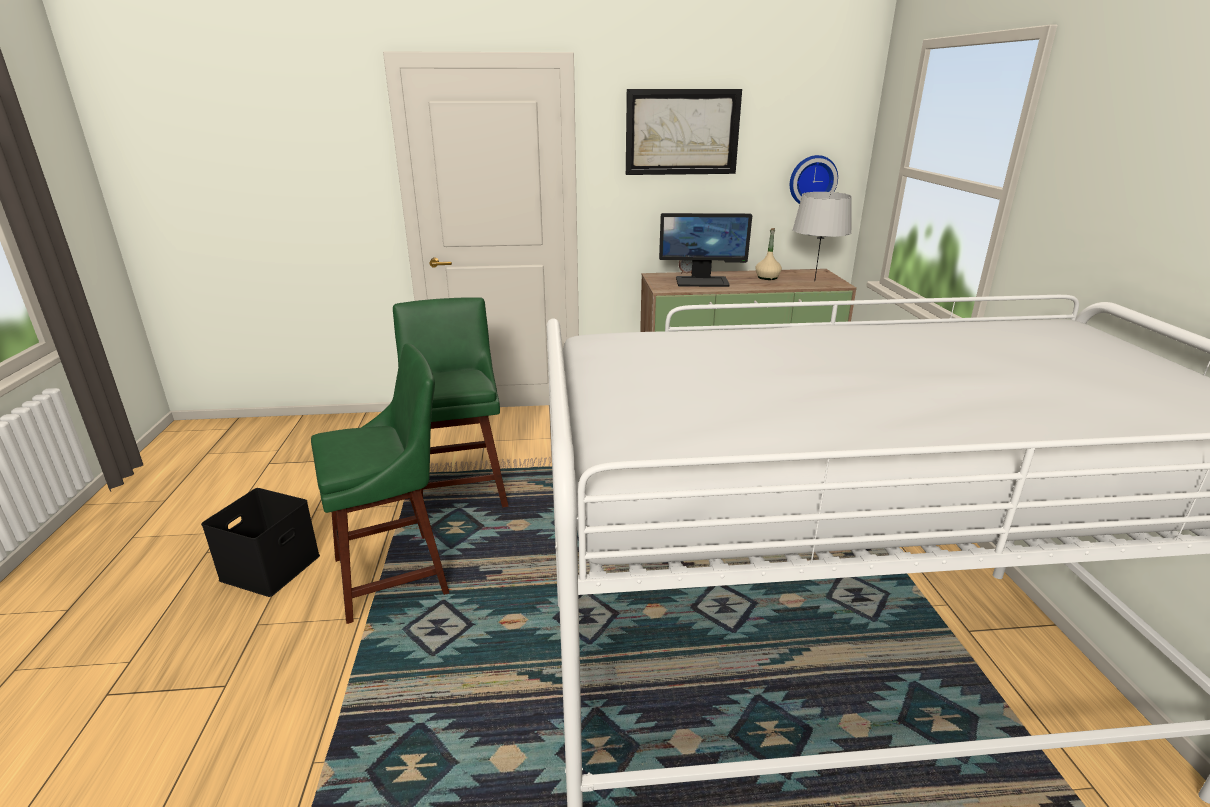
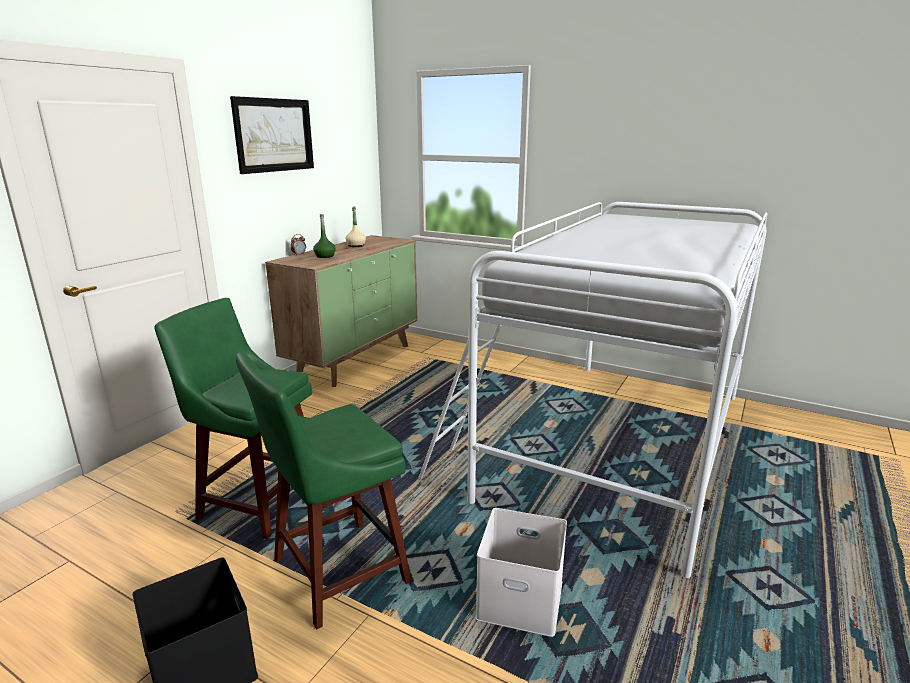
camera: 55 degrees left, 5 degrees down
green chair [311,343,449,624] -> green chair turned 135 degrees counterclockwise [236,352,412,630]
monitor [659,213,752,287] -> green bottle [313,214,336,258]
wall clock [790,155,838,204] -> none
grey table lamp [792,192,852,282] -> none
none -> white storage box [476,508,567,637]

